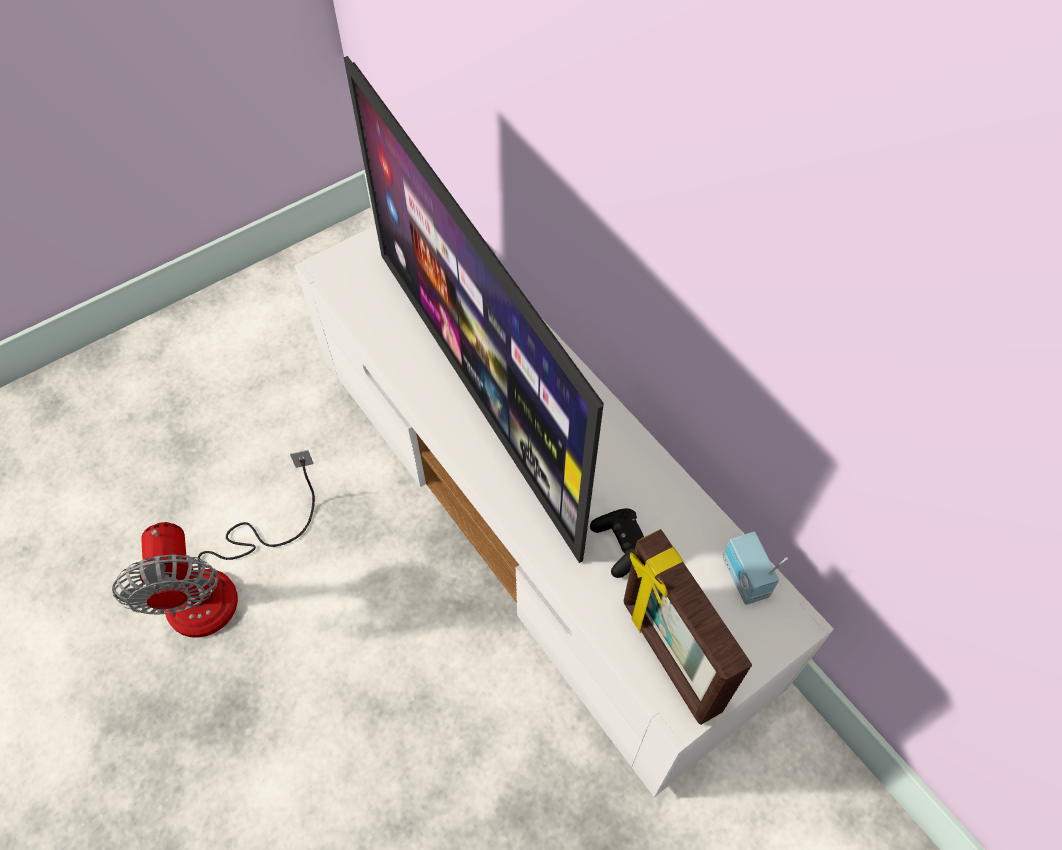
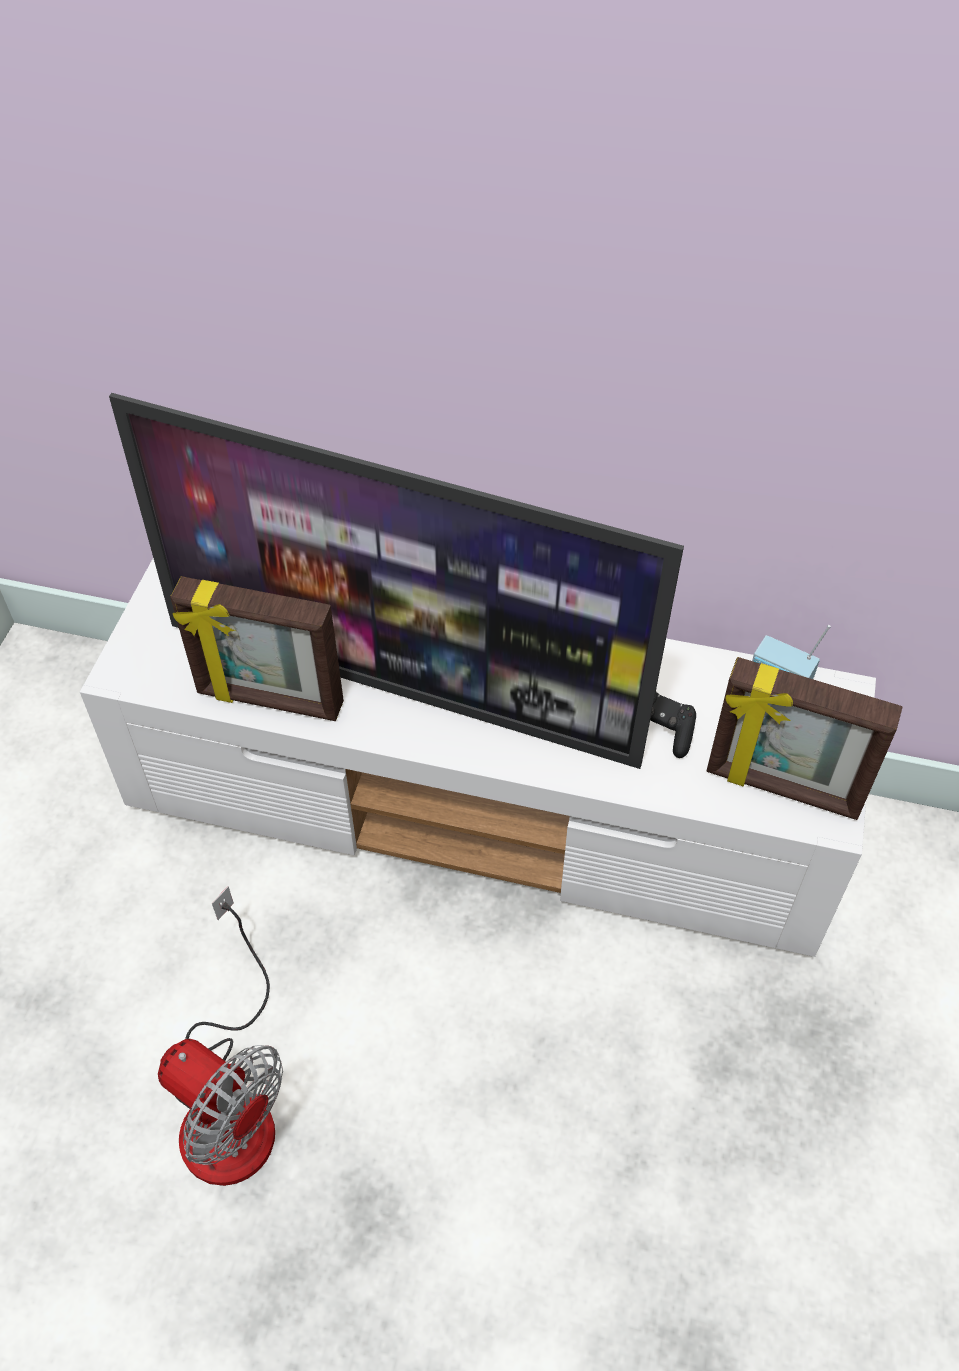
camera: 40 degrees left, 5 degrees down
none -> picture frame [170,576,344,721]

